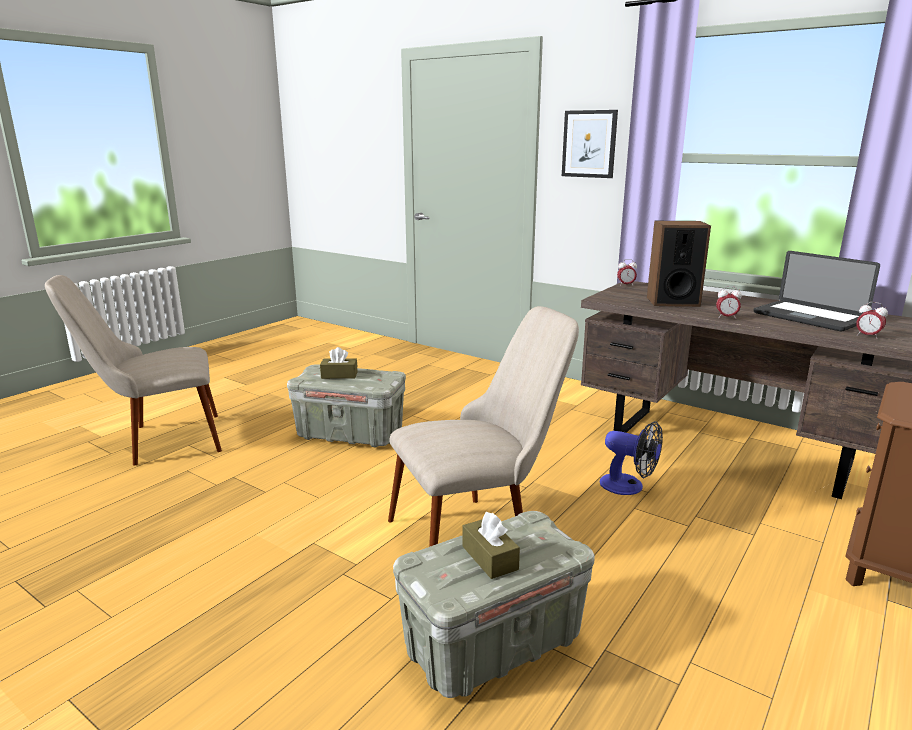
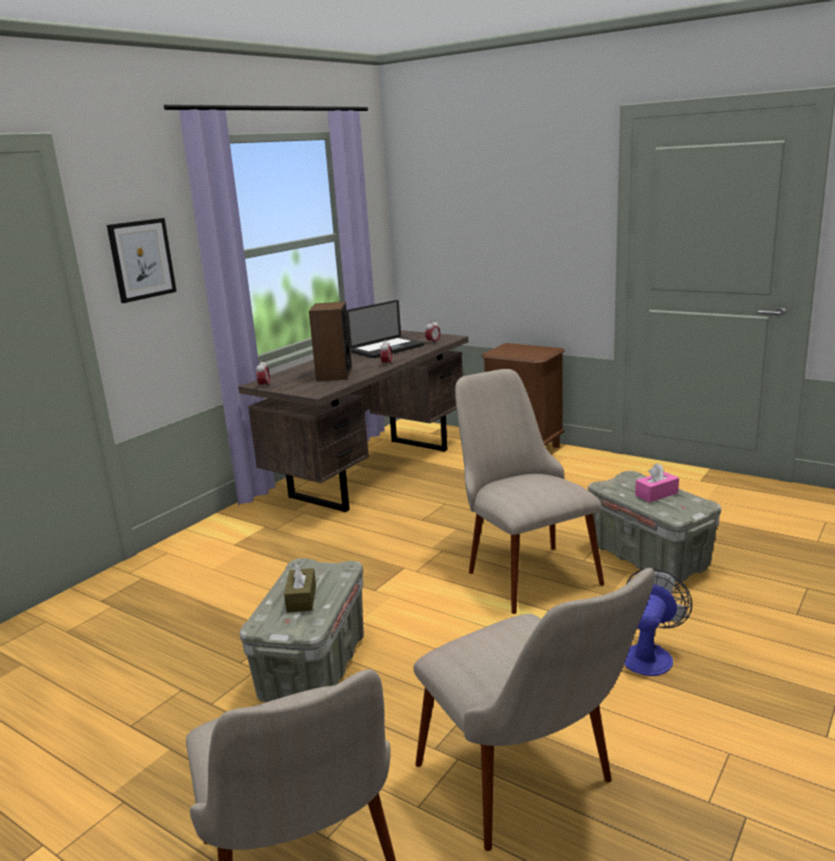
camera: 90 degrees left, 0 degrees up
brown tissue box [463,512,520,579] -> pink tissue box [635,463,679,502]
fan [600,421,663,495] -> fan moved to [624,568,692,676]
none -> beige chair [413,568,655,851]

